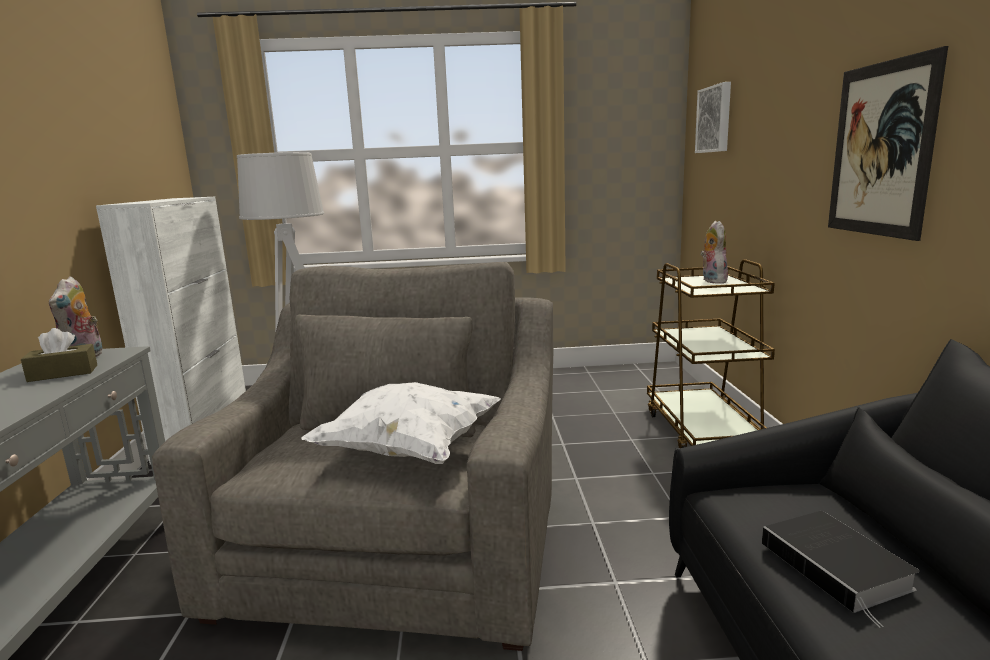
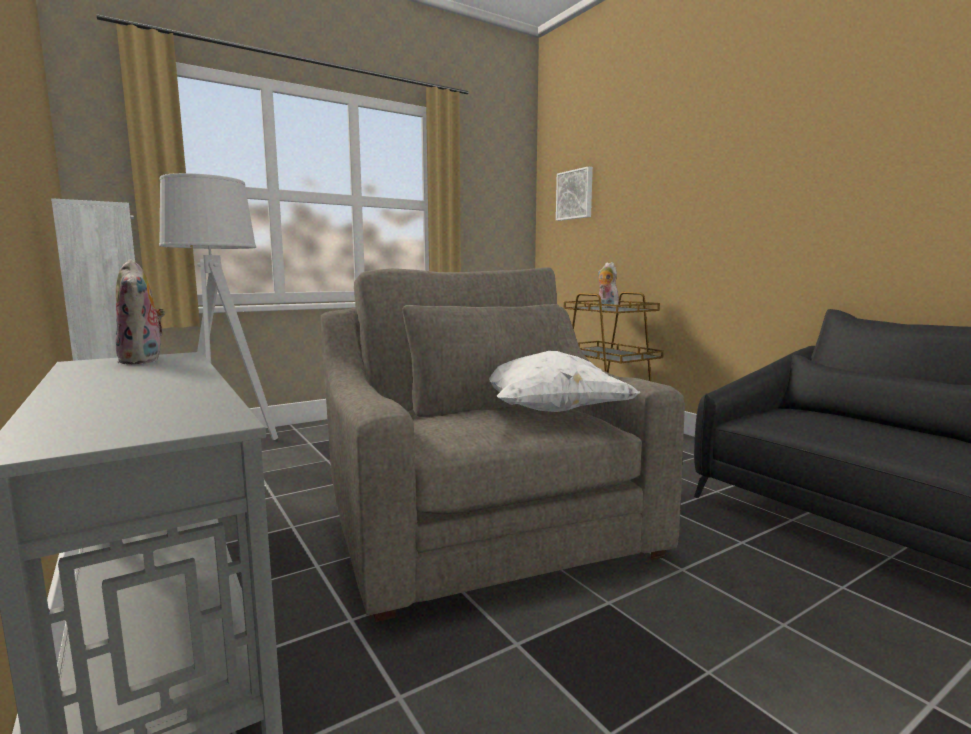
camera: 30 degrees left, 5 degrees down
brown tissue box [21,328,97,382] -> none
book [762,511,920,628] -> none
picture [828,46,948,241] -> none

